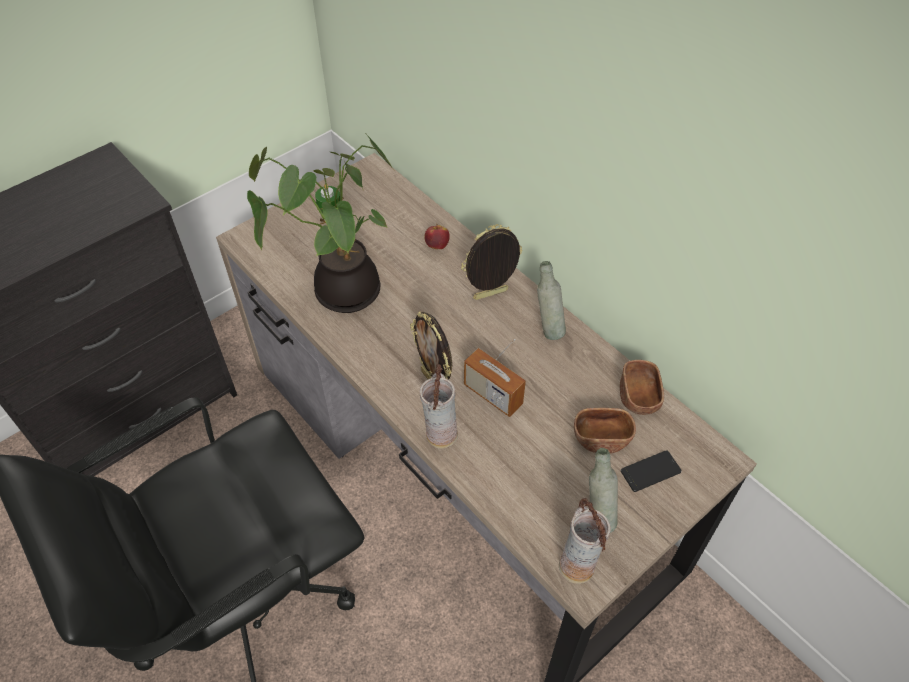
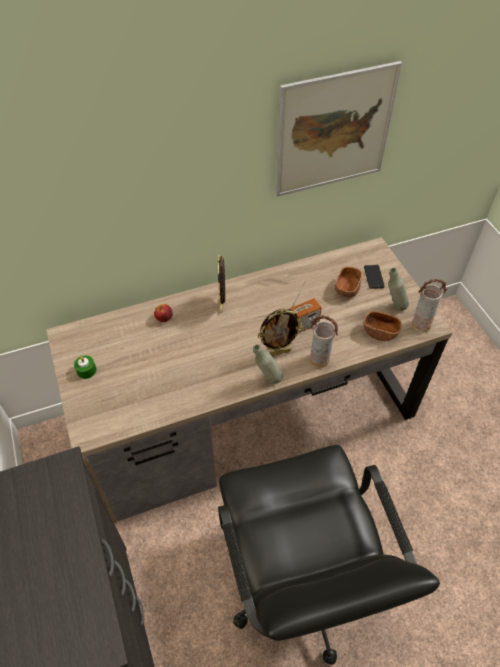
camera: 70 degrees left, 0 degrees up
potted plant [247,134,395,313] -> none
grey bottle [537,261,566,340] -> grey bottle moved to [253,345,283,384]
brown bowl [620,360,664,415] -> brown bowl moved to [364,311,402,341]
none -> picture [276,61,402,197]

